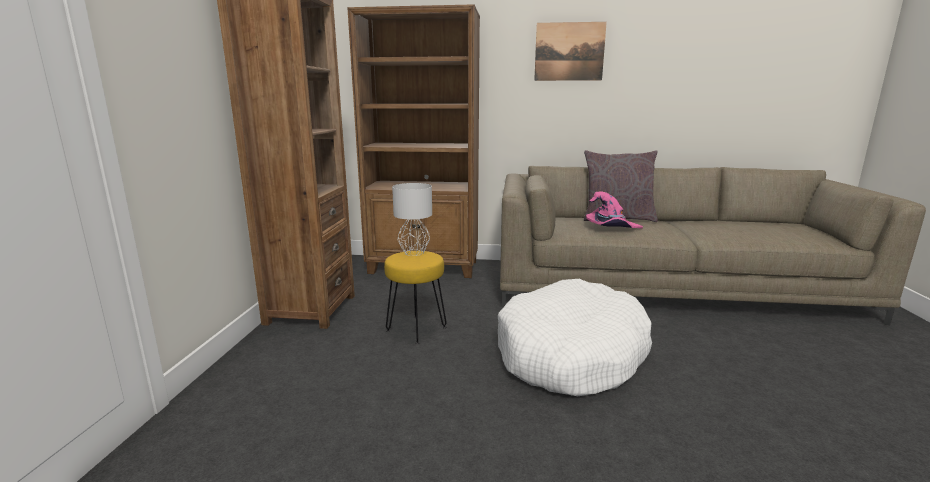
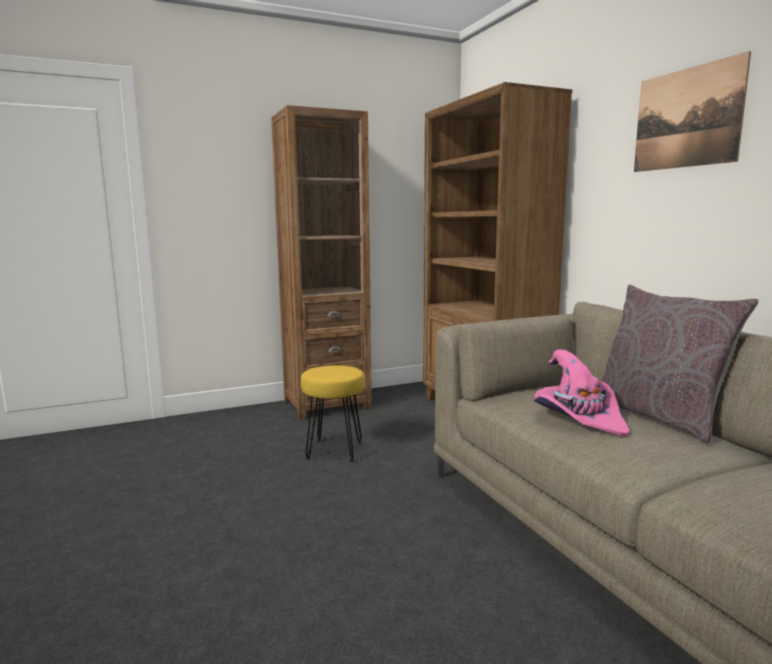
camera: 60 degrees right, 5 degrees down
grey table lamp [392,183,432,256] -> none
white dog bed [498,279,652,396] -> none

